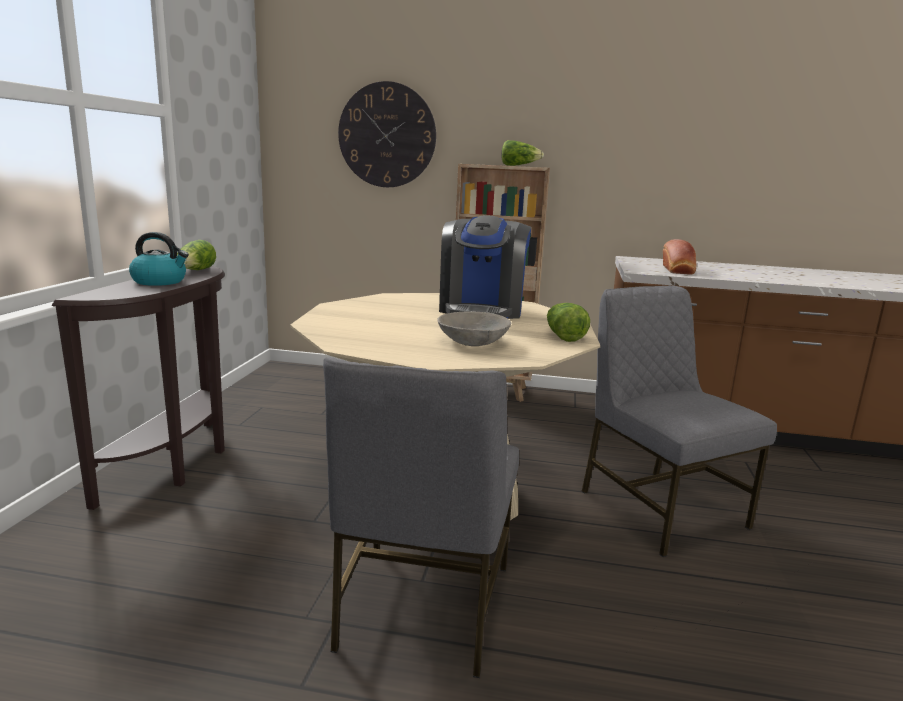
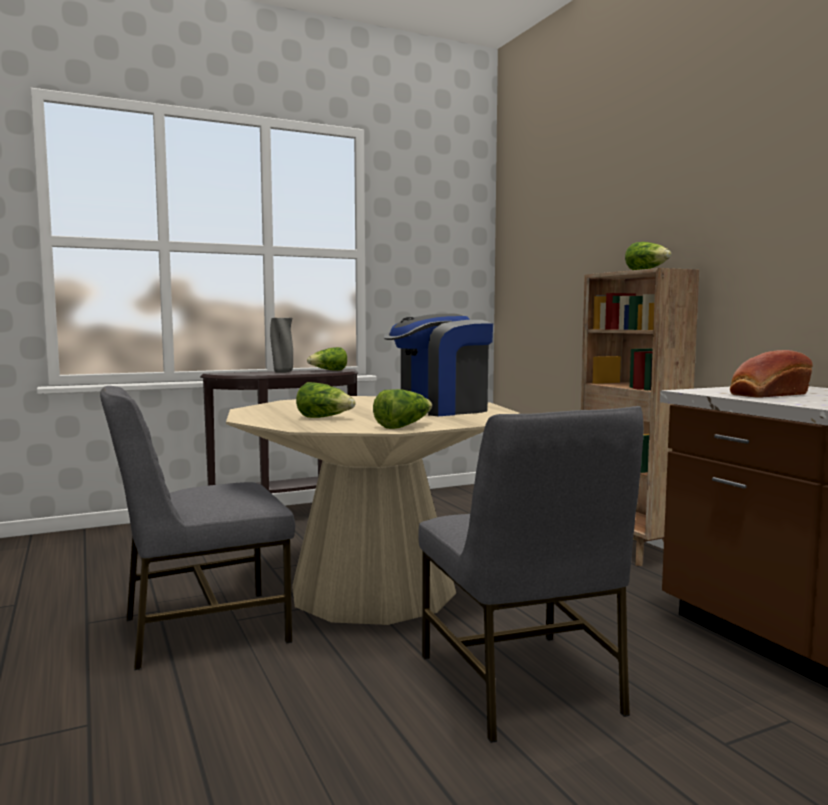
camera: 55 degrees right, 10 degrees down
kettle [129,232,189,286] -> grey vase [270,318,293,373]
wall clock [338,81,436,187] -> none
grey bowl [437,311,512,346] -> lettuce [296,382,356,418]
grey chair [582,286,777,557] -> grey chair turned 135 degrees clockwise [418,406,644,743]

